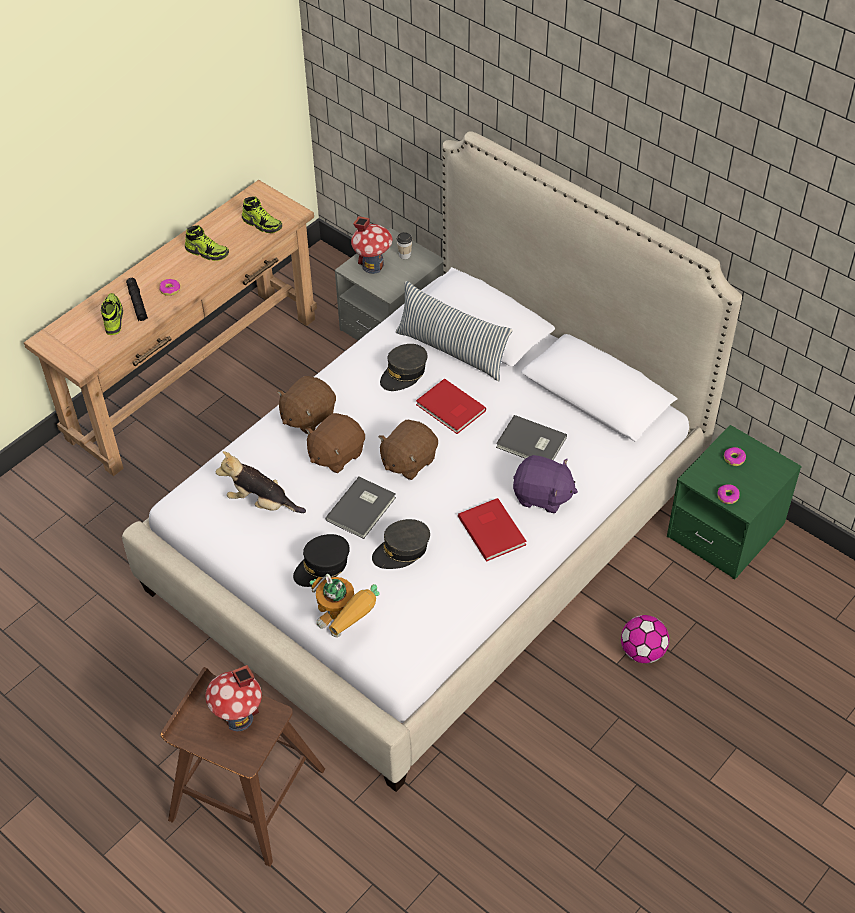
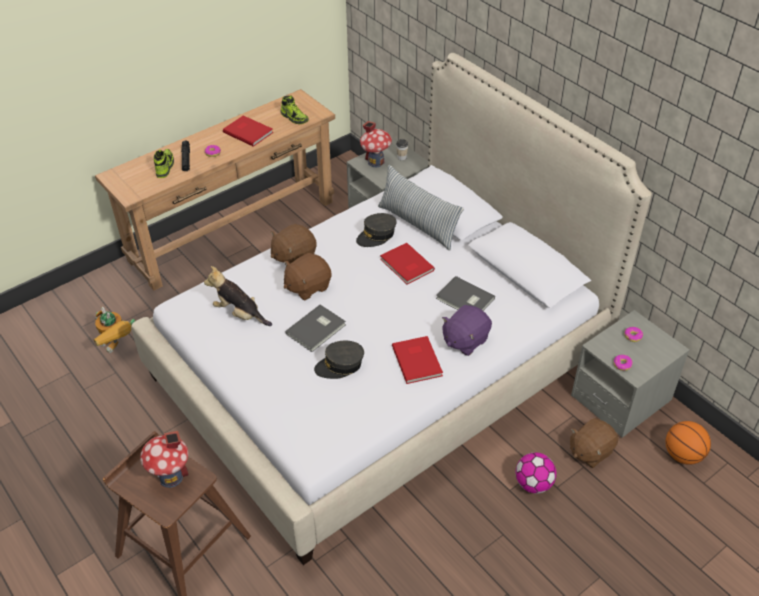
camera: 10 degrees right, 5 degrees down
shoe [185,225,229,261] -> red book [223,115,273,147]
black cap [293,534,350,587] -> none
toy robot [310,574,380,638] -> toy robot moved to [94,307,135,353]
brown plush toy [378,420,438,480] -> brown plush toy moved to [570,418,619,468]
purple plush toy [513,455,578,513] -> purple plush toy turned 105 degrees clockwise [442,305,492,356]
green nightstand [667,425,802,580] -> grey nightstand [571,310,689,438]
none -> basketball [666,421,711,465]

